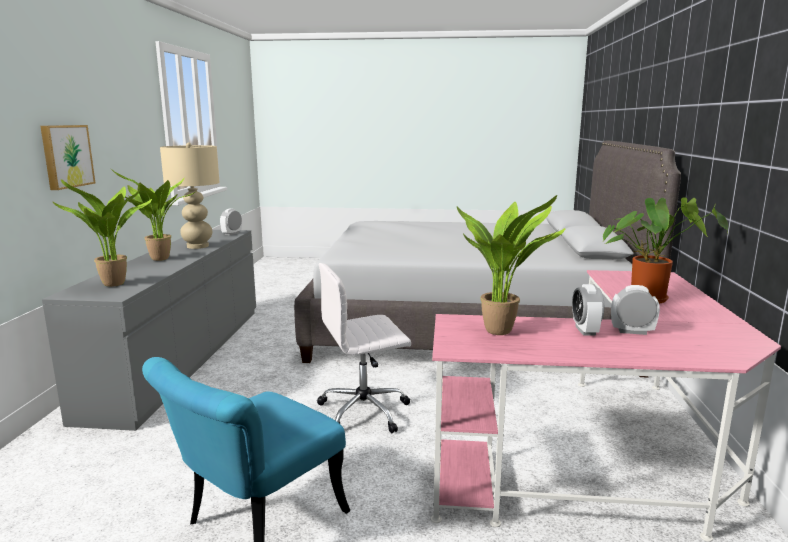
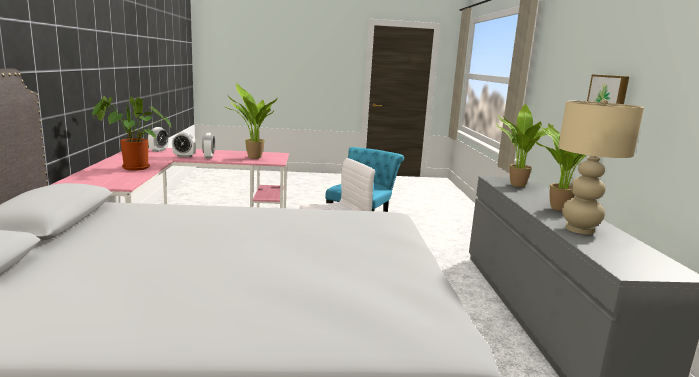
camera: 170 degrees right, 0 degrees up
alarm clock [220,208,242,235] -> alarm clock moved to [148,127,168,152]

